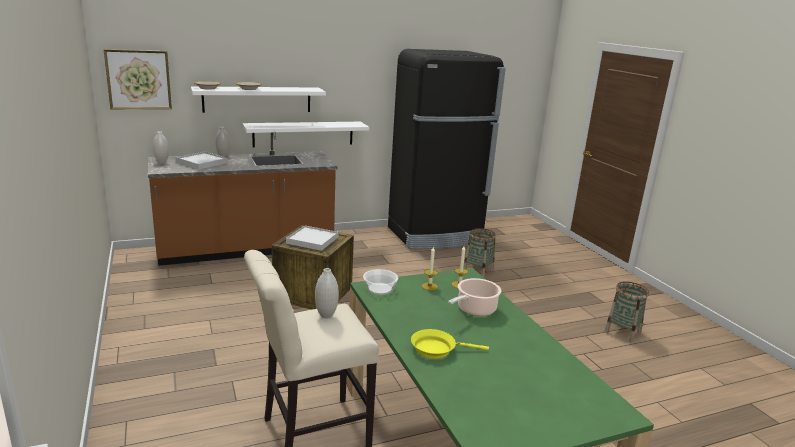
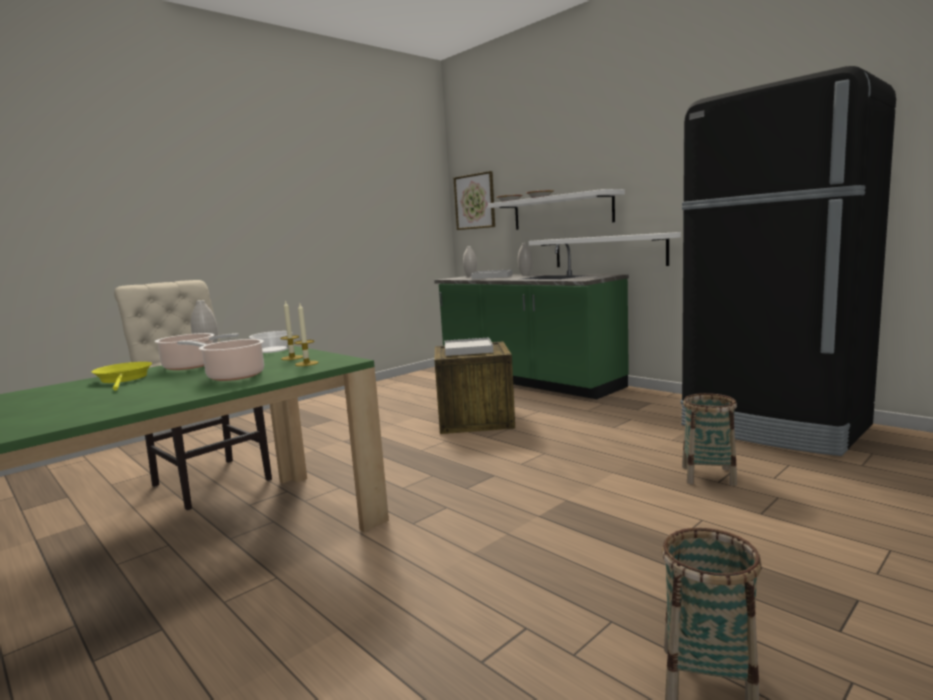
camera: 70 degrees right, 10 degrees down
brown counter [148,132,338,266] -> green counter [434,244,629,399]
none -> cooking pot [155,333,239,370]

